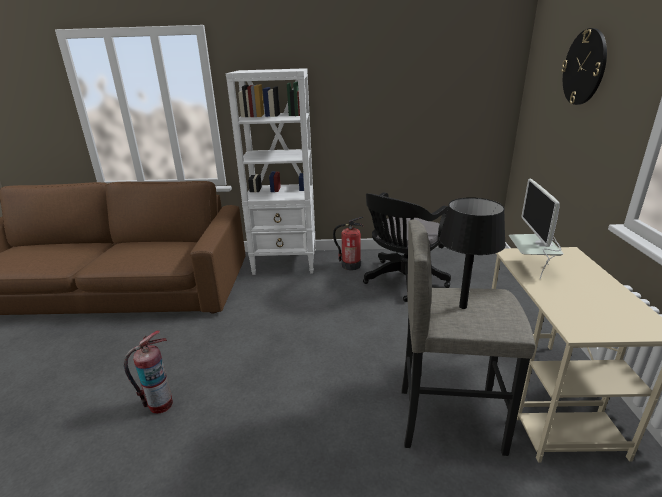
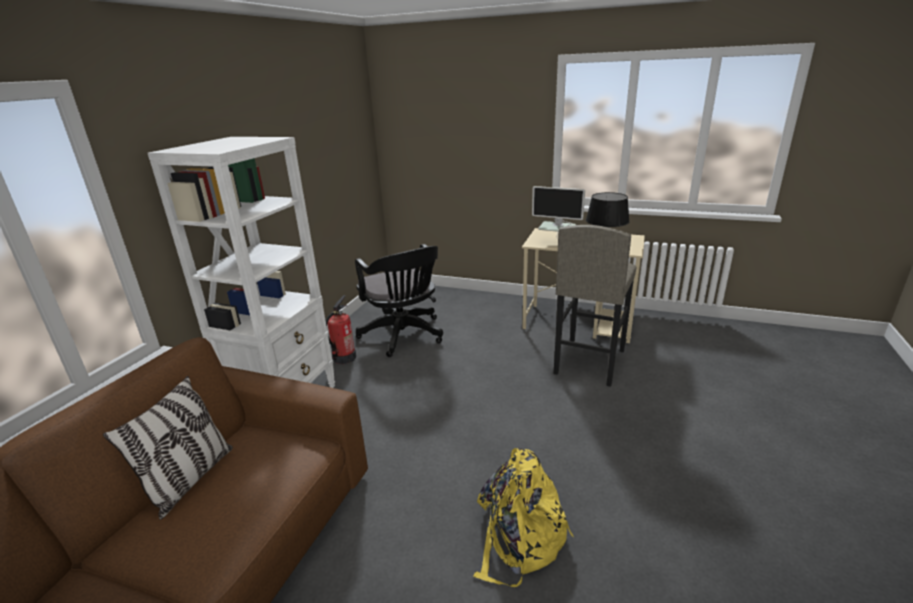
camera: 70 degrees left, 0 degrees up
fire extinguisher [124,330,173,413] -> yellow backpack [473,448,573,587]
wall clock [561,28,607,105] -> none
none -> pillow [103,376,233,520]

